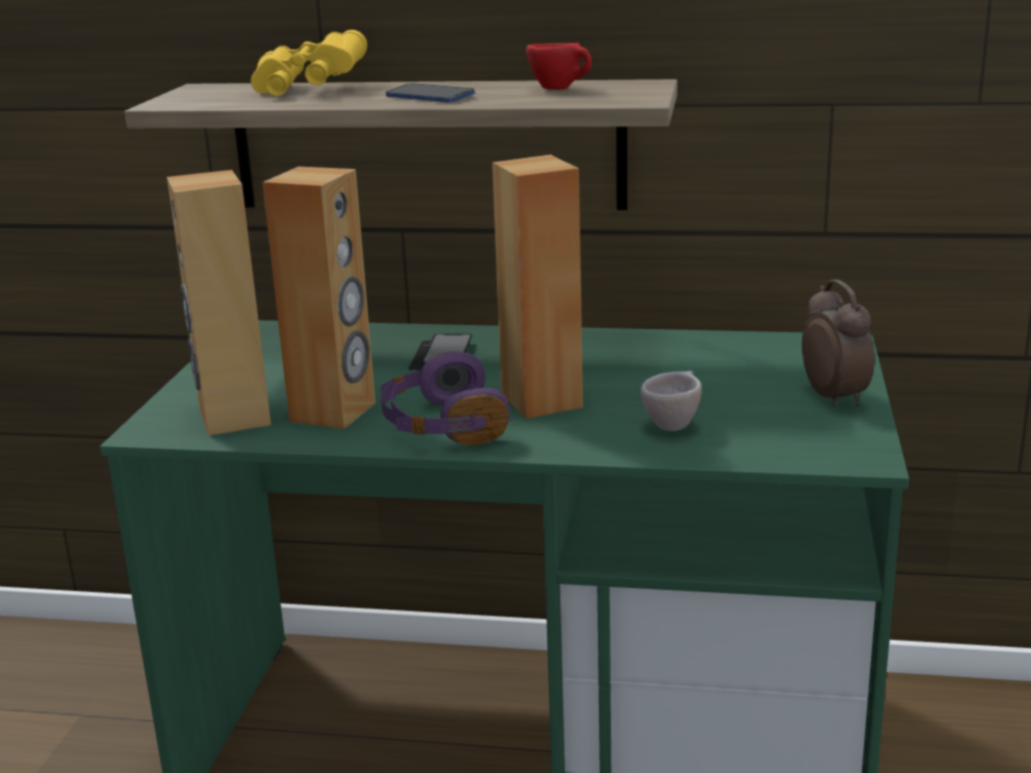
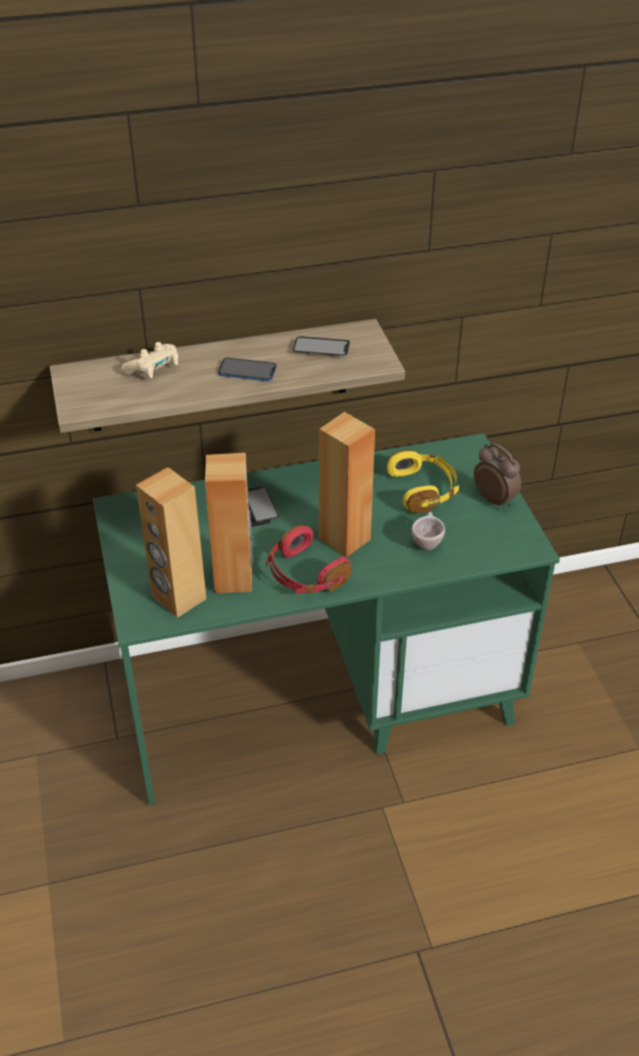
camera: 25 degrees left, 20 degrees up
yellow binoculars [251,30,367,96] -> beige game controller [121,342,178,378]
purple headphones [381,352,510,445] -> red headphones [266,525,352,594]
red cup [526,43,592,90] -> phone [293,336,350,356]
none -> yellow headphones [387,450,459,513]

